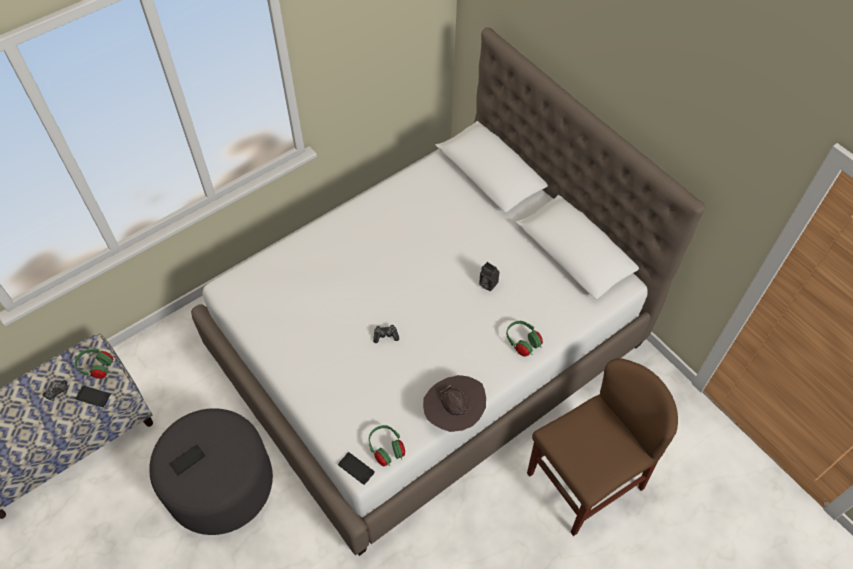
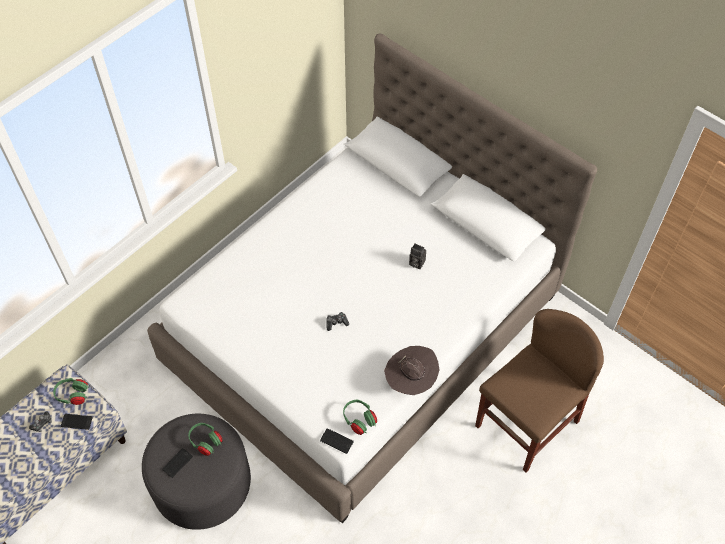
camera: 10 degrees left, 0 degrees up
green headphones [506,321,543,357] -> green headphones moved to [188,423,222,456]

